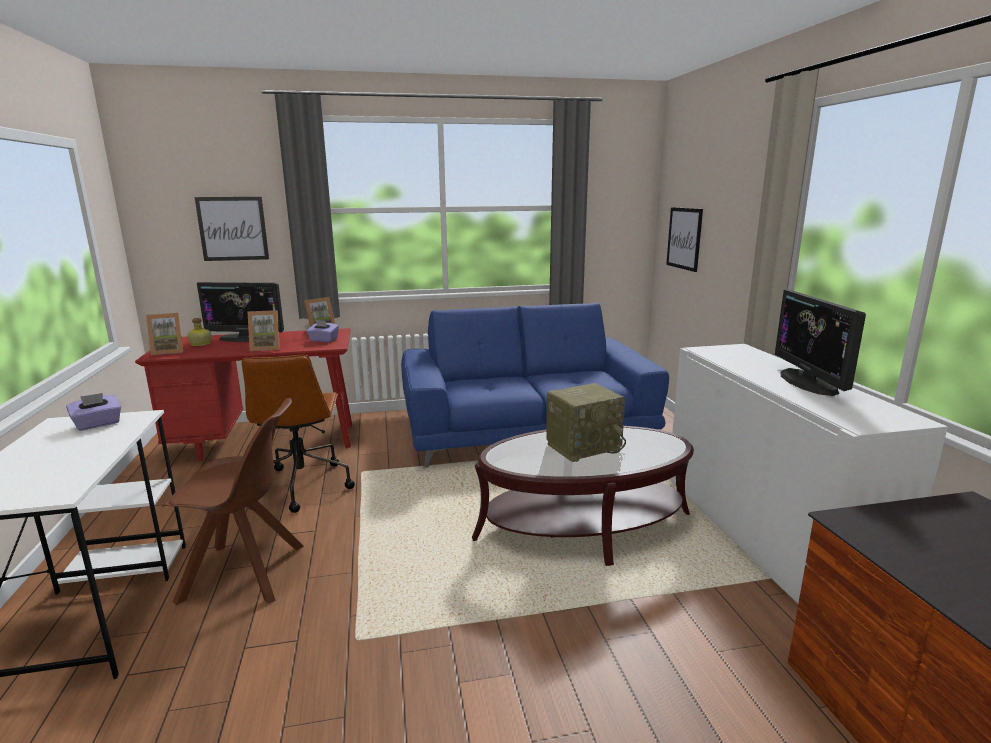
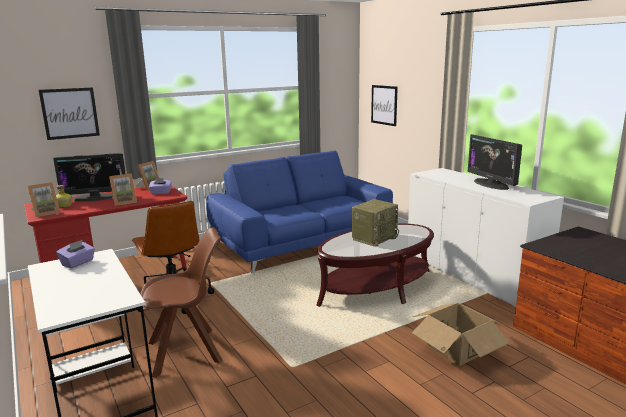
camera: 20 degrees left, 0 degrees up
none -> cardboard box [412,303,510,366]

